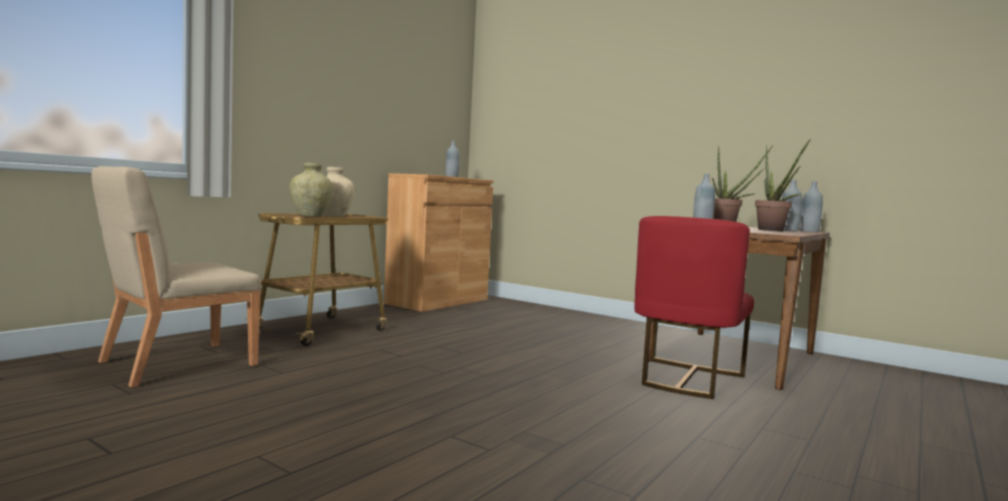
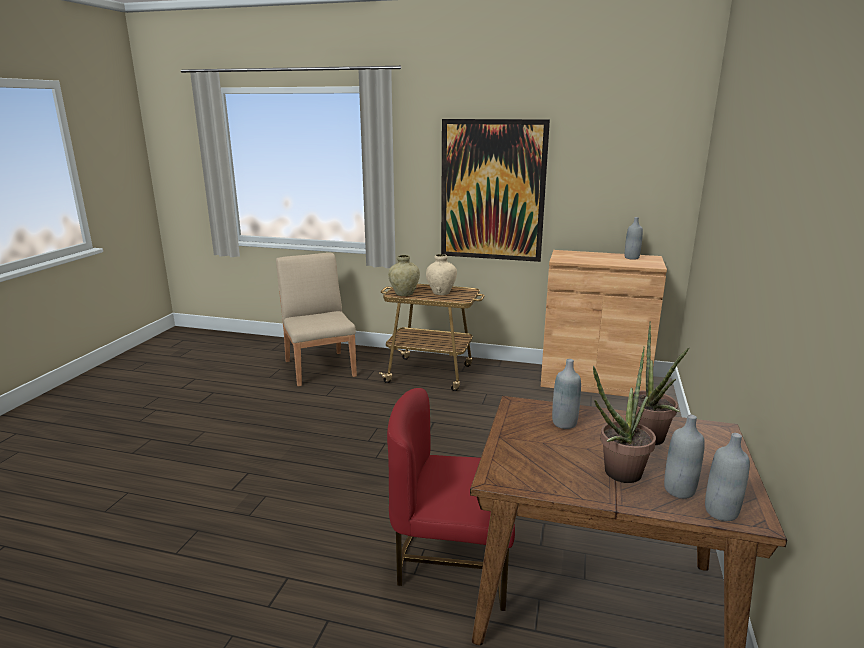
camera: 70 degrees right, 15 degrees up
beige chair [91,166,261,388] -> beige chair turned 45 degrees clockwise [276,253,357,386]
none -> picture [441,119,550,262]

